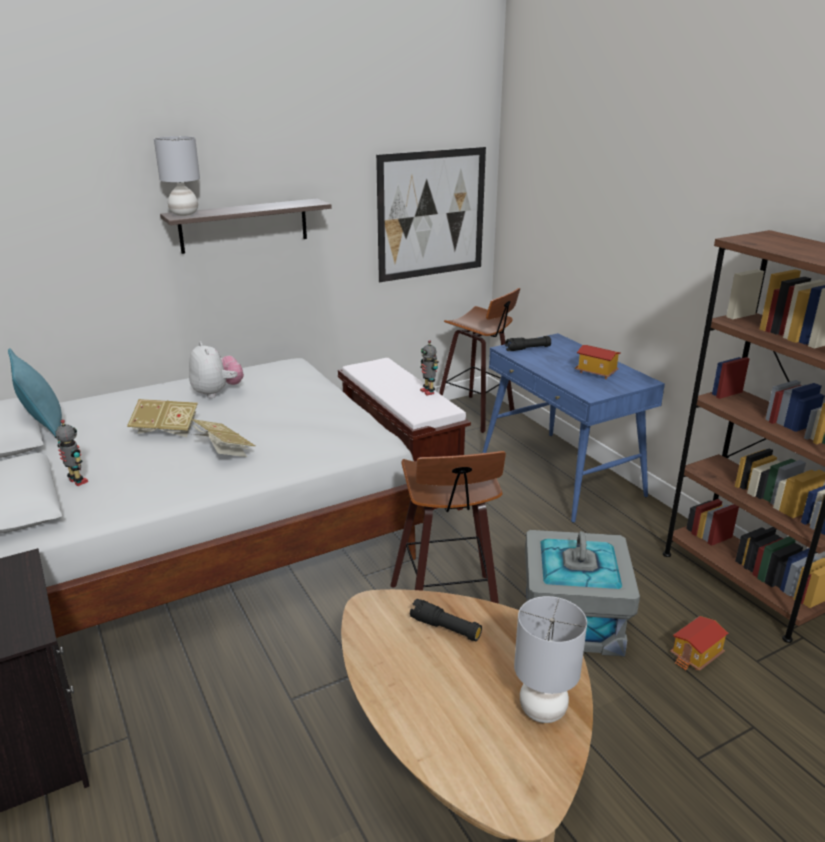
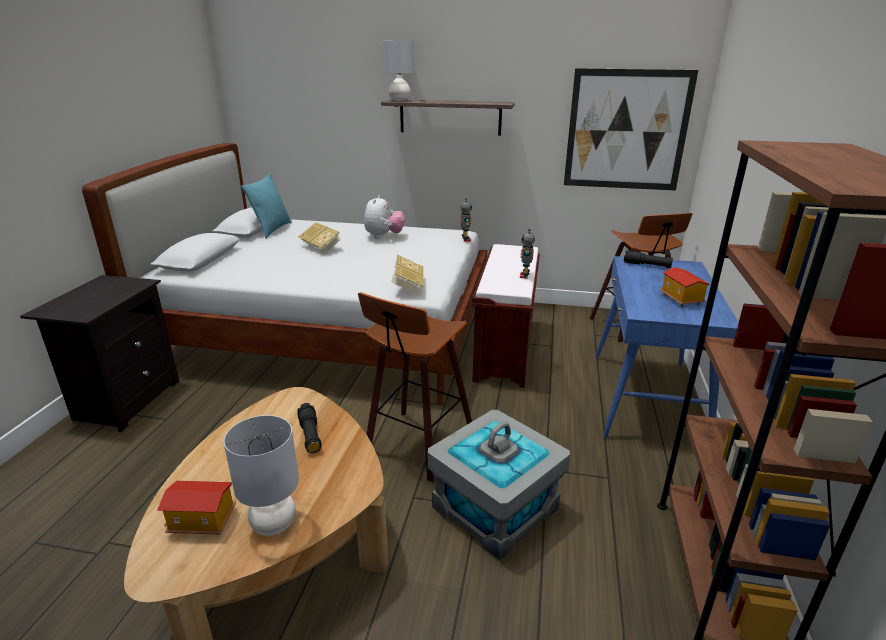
camera: 40 degrees right, 0 degrees up
toy robot [55,419,88,486] -> toy robot moved to [460,198,472,242]
book [191,419,255,457] -> book moved to [391,255,424,294]
toy house [670,616,728,671] -> toy house moved to [157,481,236,535]

